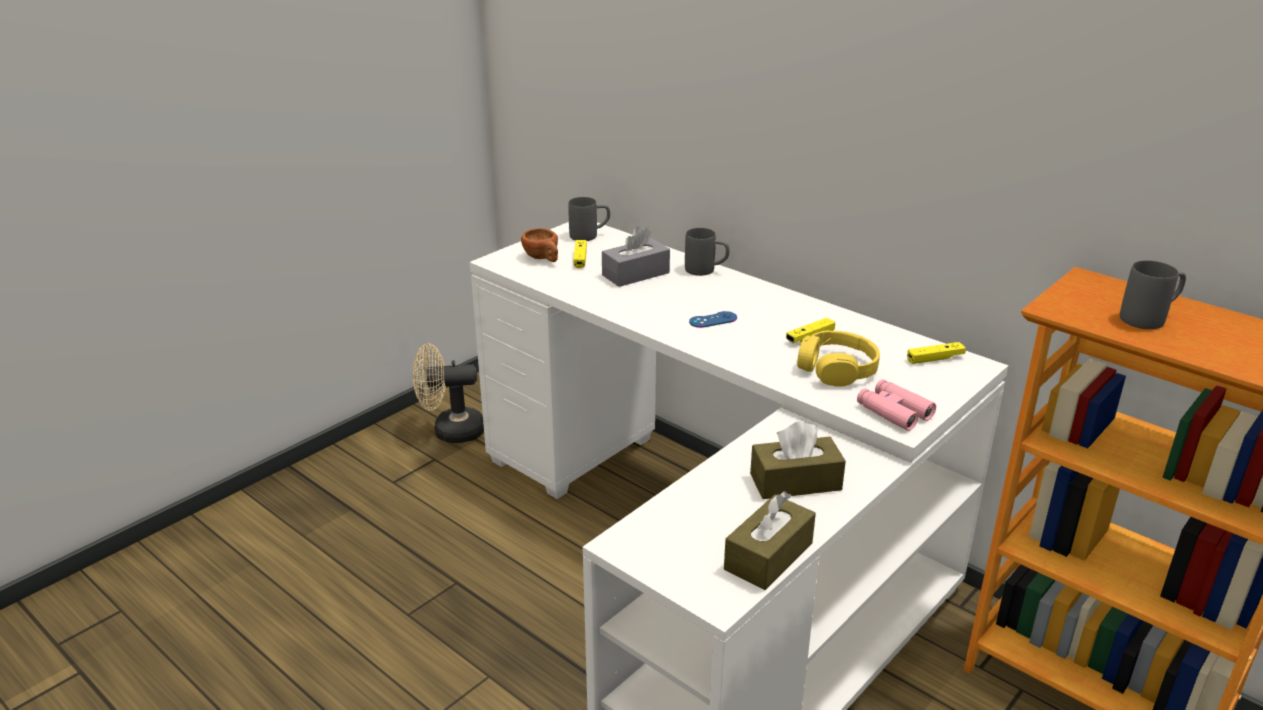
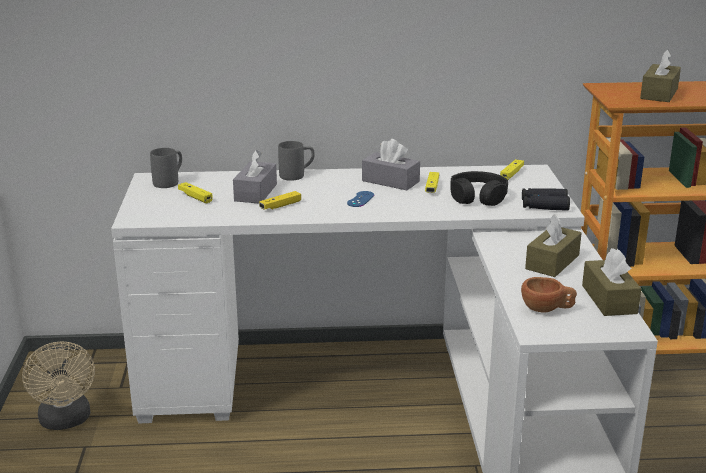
camera: 45 degrees left, 5 degrees down
beige fan [413,343,484,443] -> beige fan turned 60 degrees counterclockwise [22,341,95,430]
brown cup [521,228,558,262] -> brown cup moved to [521,277,577,313]
yellow headphones [797,330,880,387] -> black headphones [450,171,508,206]
pink binoculars [857,379,936,431] -> black binoculars [522,188,570,211]
grey mug [1120,260,1186,329] -> brown tissue box [640,49,681,102]
none -> yellow game controller [259,191,301,210]
none -> grey tissue box [362,139,420,190]

